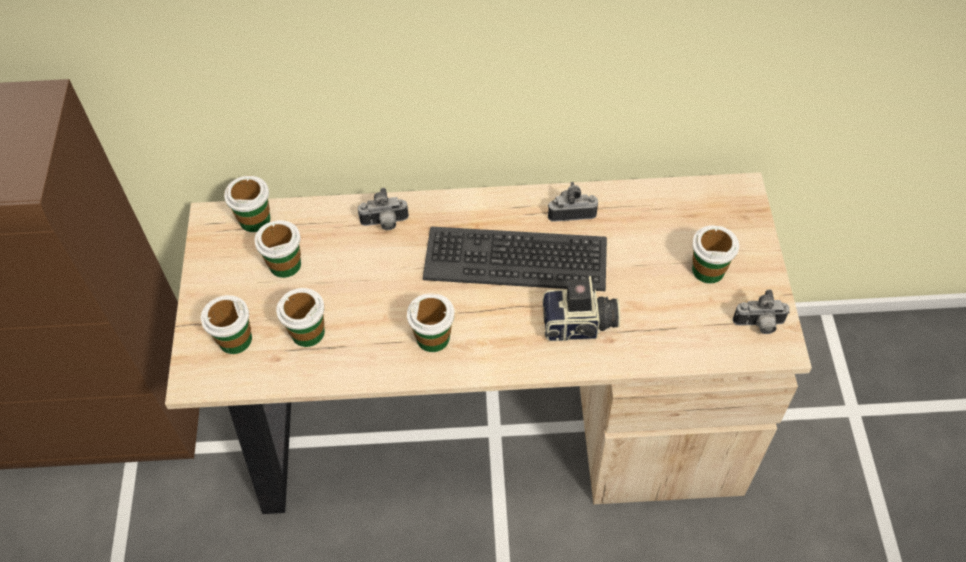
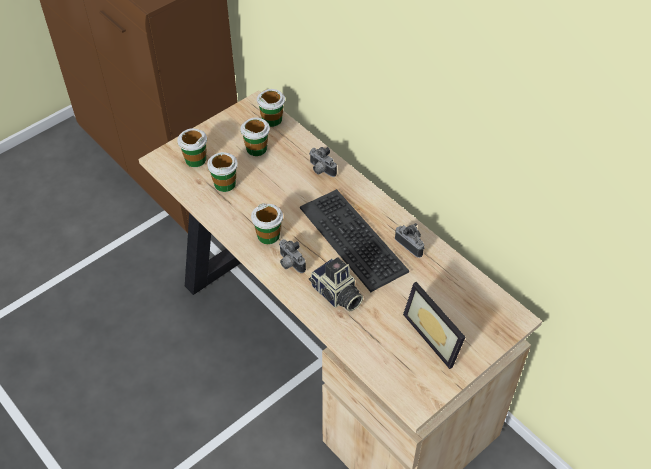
camera: 50 degrees right, 5 degrees down
cup [692,225,739,284] -> picture frame [403,282,465,369]
camera [733,289,790,334] -> camera moved to [279,239,306,273]

